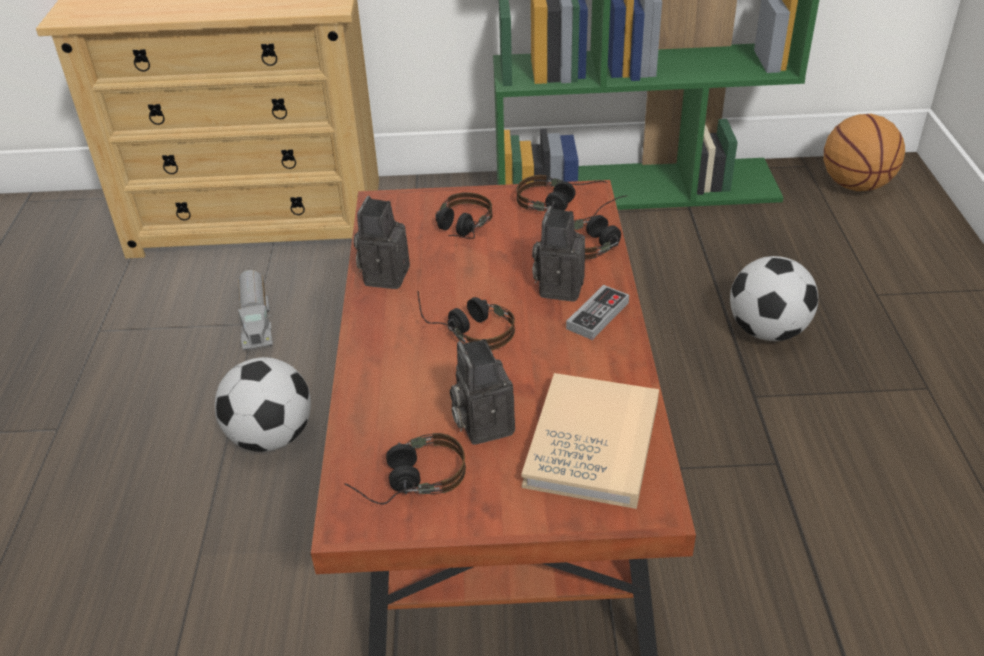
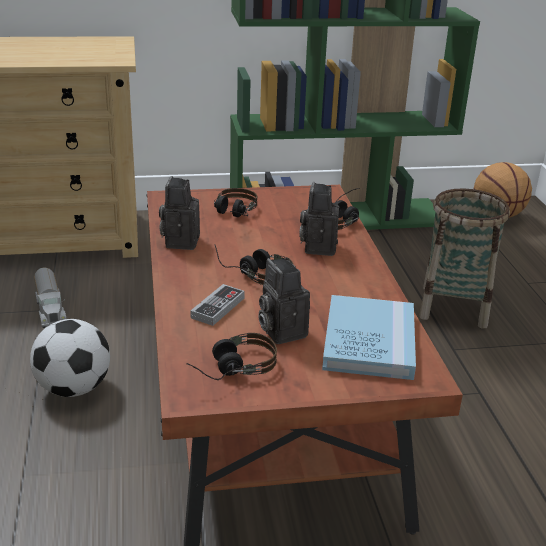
camera: 10 degrees left, 10 degrees down
headphones [517,175,608,211] -> none
beige book [521,373,659,509] -> blue book [322,295,416,380]
game controller [566,285,629,340] -> game controller moved to [191,284,245,326]
football [730,256,818,341] -> basket [419,189,510,329]

